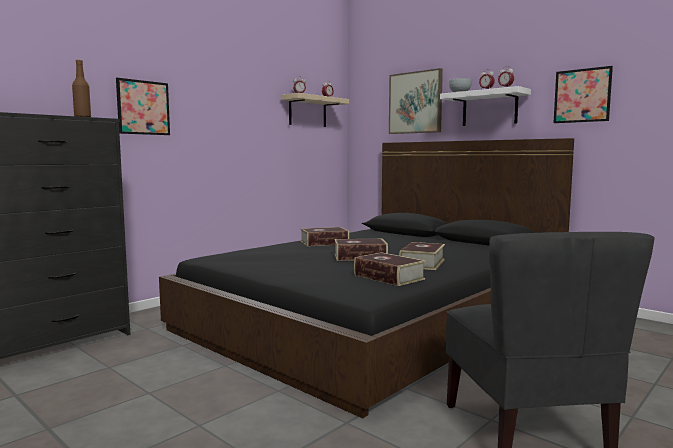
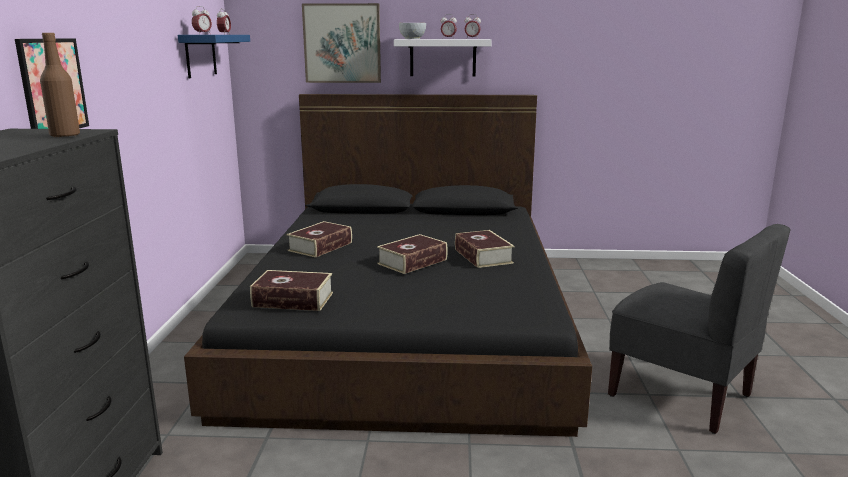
camera: 40 degrees left, 10 degrees up
beige shelf [281,93,349,127] -> blue shelf [178,35,250,78]
book [354,252,426,286] -> book moved to [250,270,333,311]
picture [554,66,613,123] -> none

